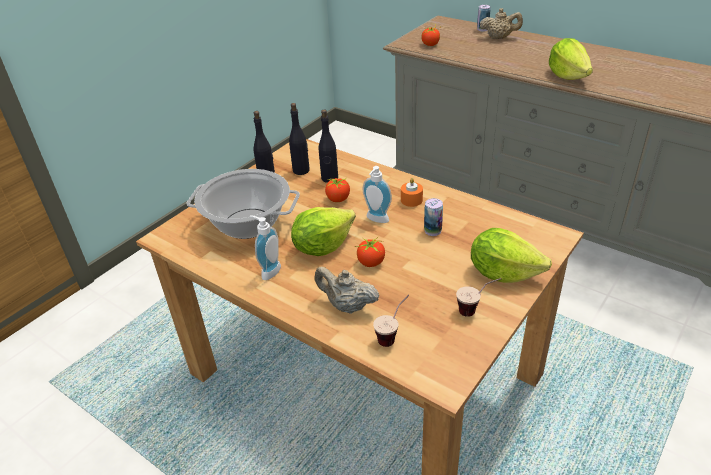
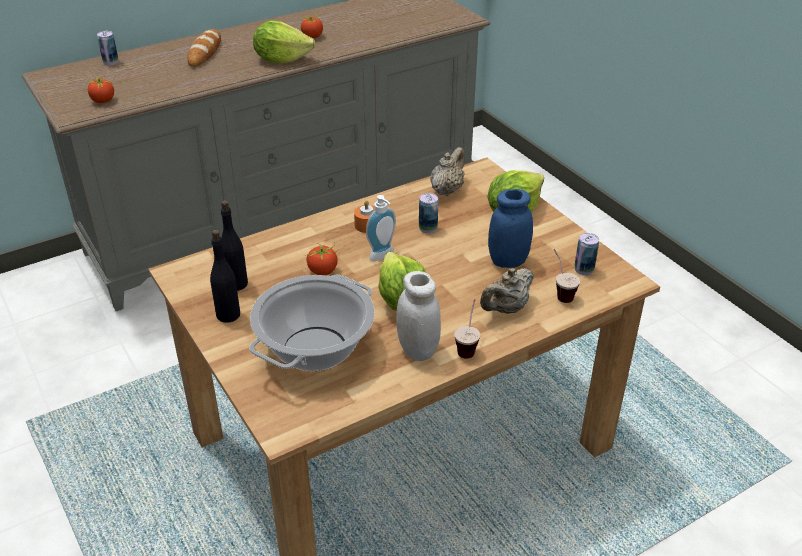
camera: 70 degrees left, 0 degrees up
soap dispenser [250,215,281,280] -> white jar [396,271,441,361]
black bottle [319,110,338,183] -> none
tomato [355,237,385,267] -> tomato moved to [301,16,323,38]
cup [456,278,501,317] -> cup moved to [454,299,480,359]
beige teapot [480,8,523,39] -> beige teapot moved to [430,147,465,196]
none -> bread [187,29,221,67]
none -> blue jar [488,189,533,268]
none -> can [574,233,599,275]

